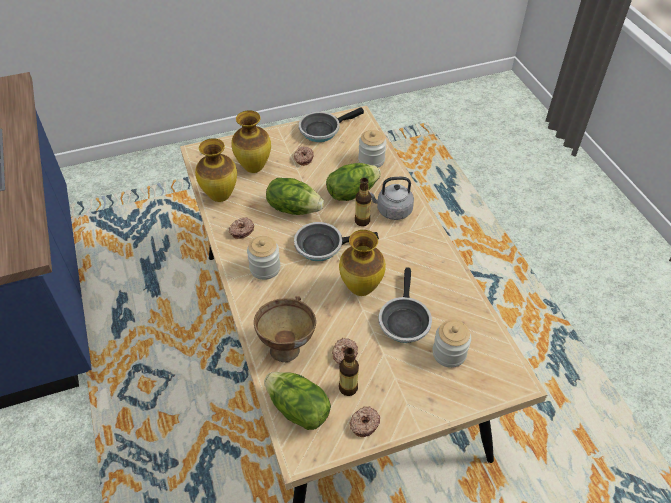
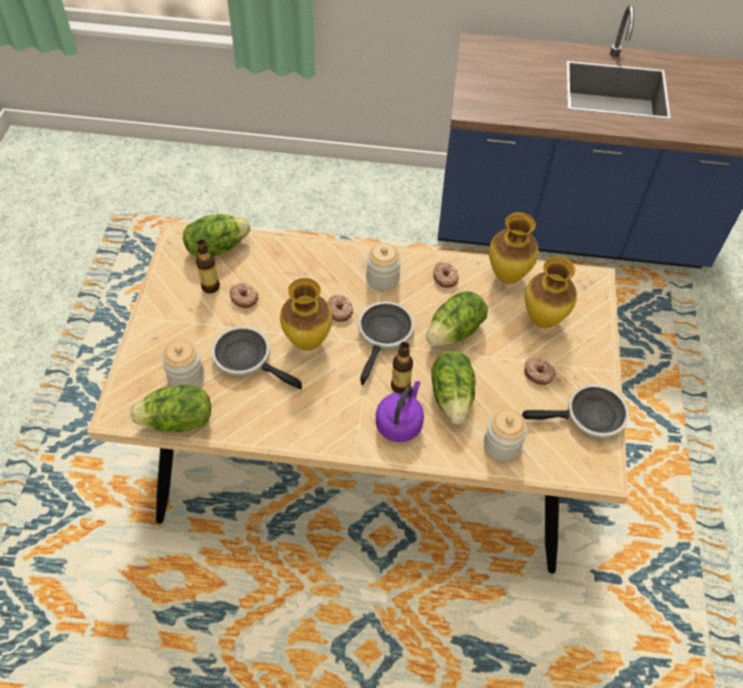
camera: 115 degrees right, 5 degrees up
brown bowl [254,296,316,362] -> none
frying pan [299,108,364,142] -> frying pan turned 90 degrees clockwise [522,384,629,438]
donut [349,406,380,437] -> donut moved to [328,295,353,322]
grey kettle [369,177,414,220] -> purple kettle [376,381,424,442]
none -> lettuce [130,385,211,432]

